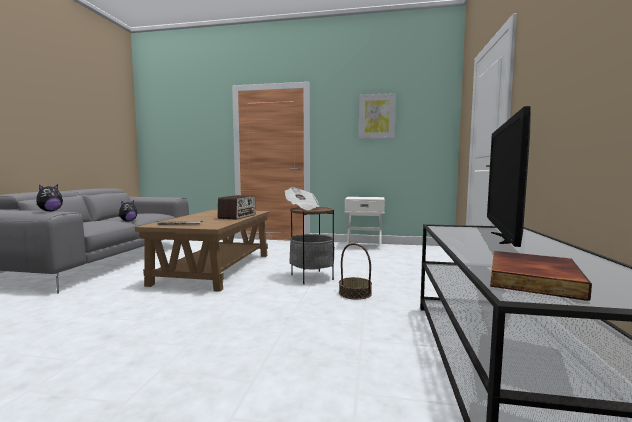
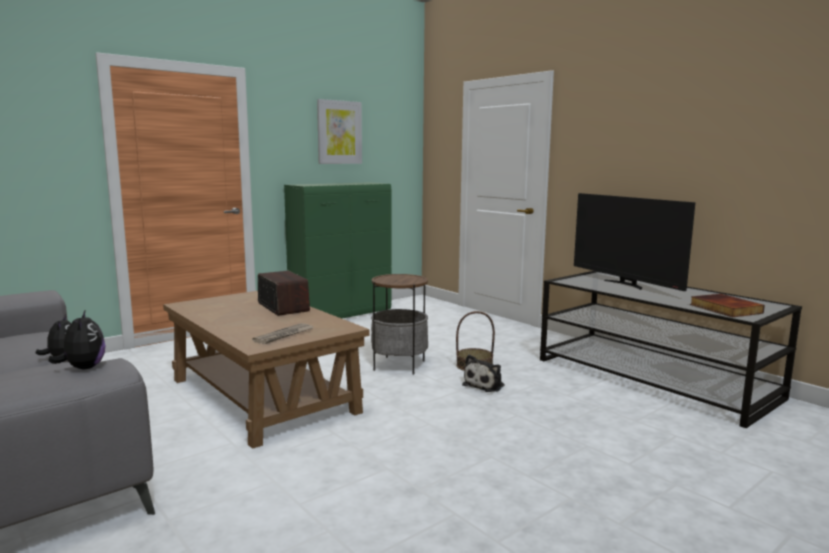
camera: 50 degrees left, 5 degrees up
newspaper [285,187,319,210] -> none
white nightstand [345,197,385,251] -> green cabinet [284,182,391,319]
none -> plush toy [462,355,505,392]

